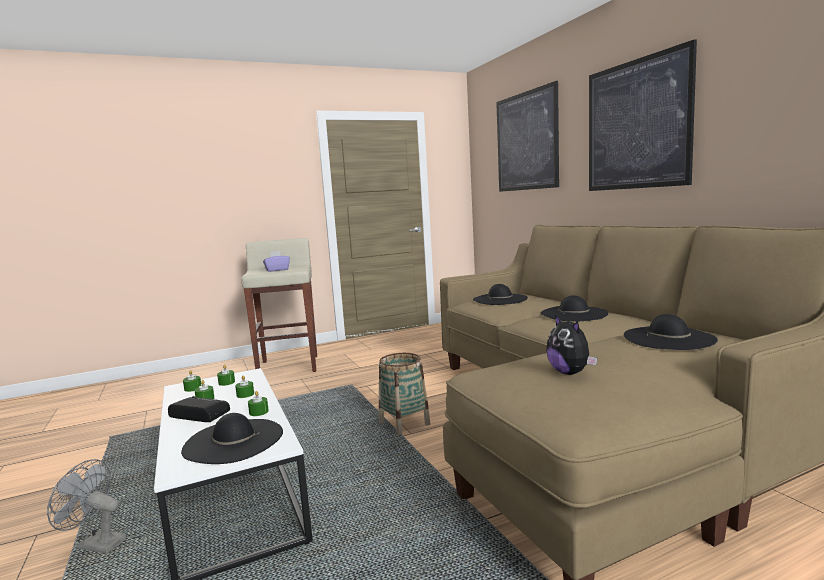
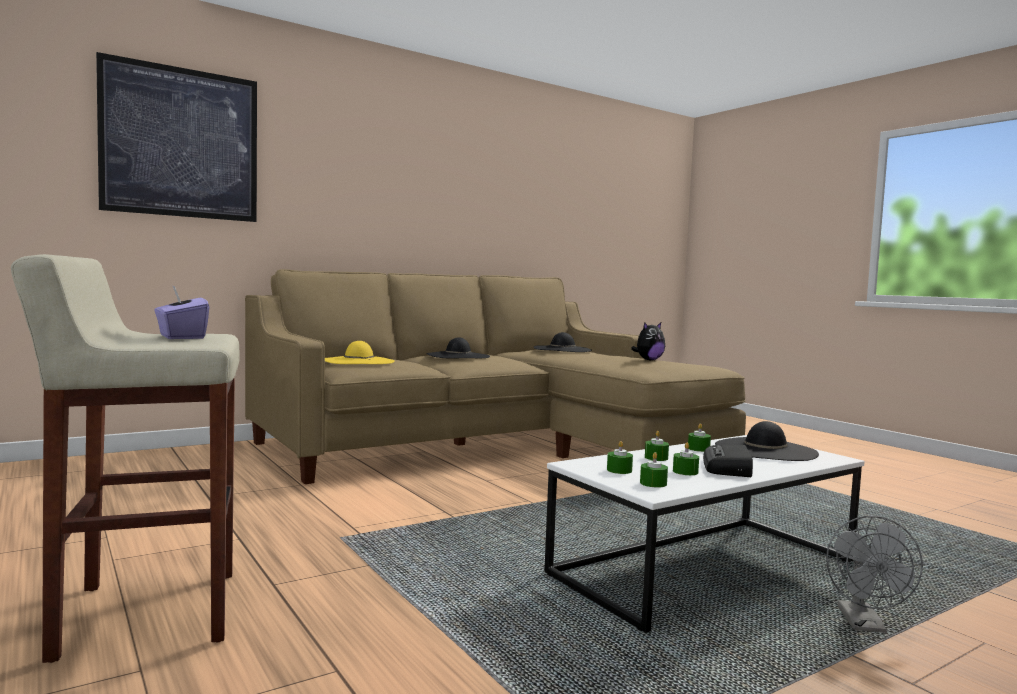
camera: 100 degrees left, 5 degrees down
basket [379,353,430,435] -> none
black hat [473,284,528,305] -> yellow hat [325,341,395,364]
picture [589,39,697,191] -> none

